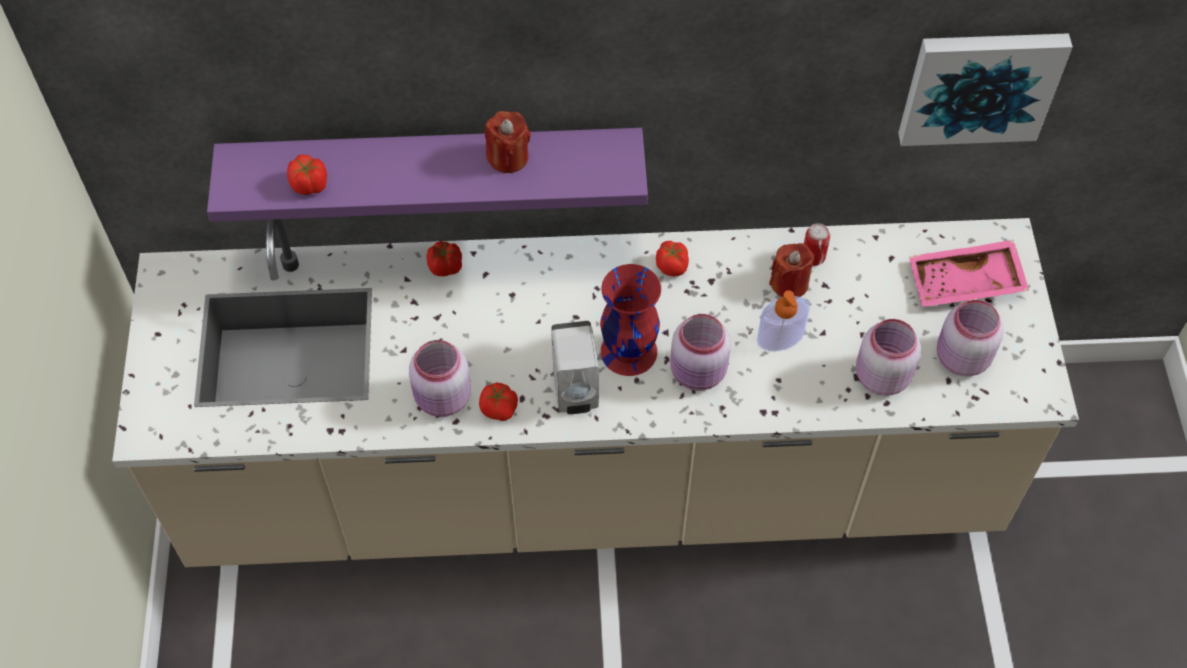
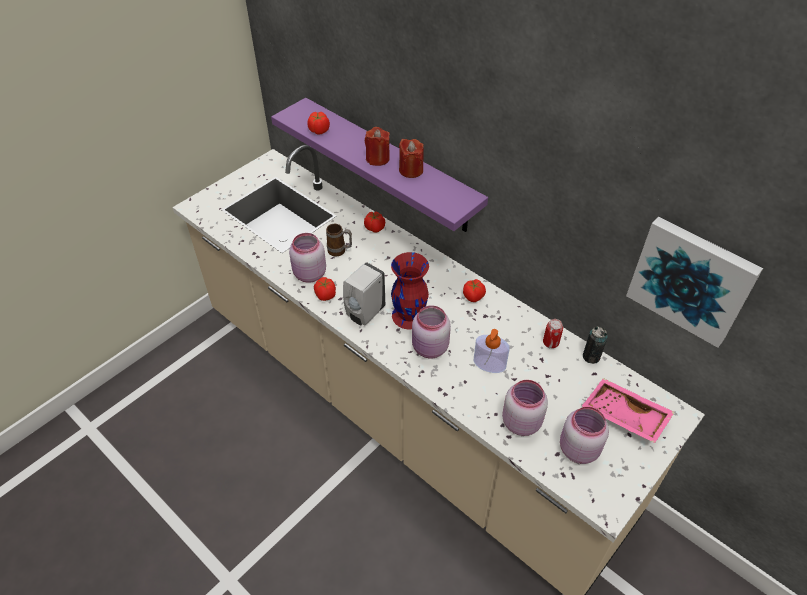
camera: 45 degrees right, 10 degrees down
red candle [769,243,814,297] -> red candle moved to [365,127,390,166]
none -> mug [326,224,352,256]
none -> can [583,326,608,364]

